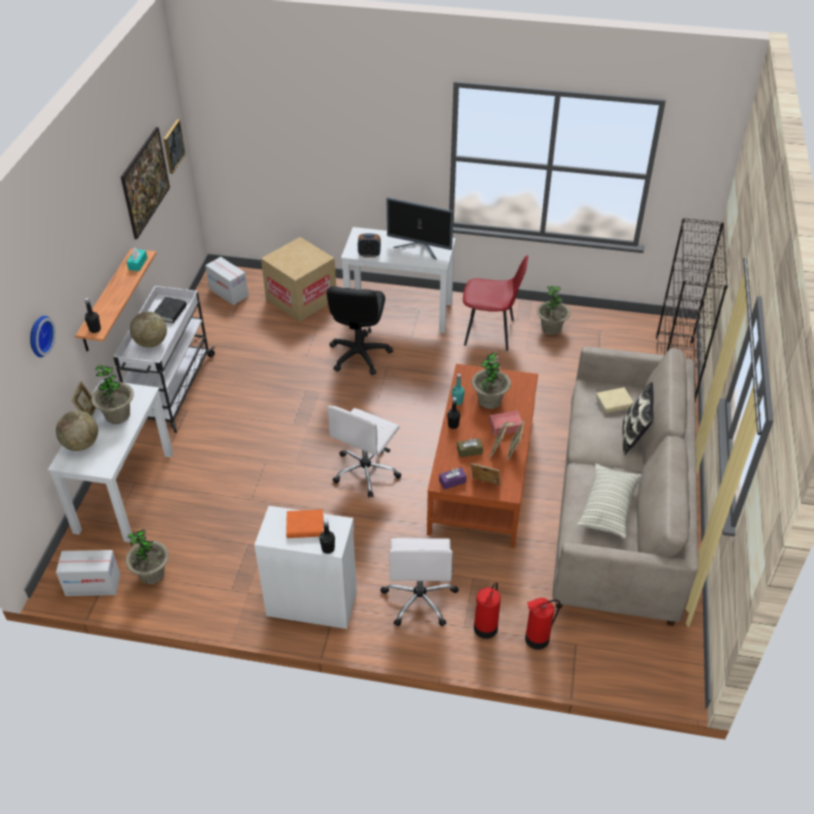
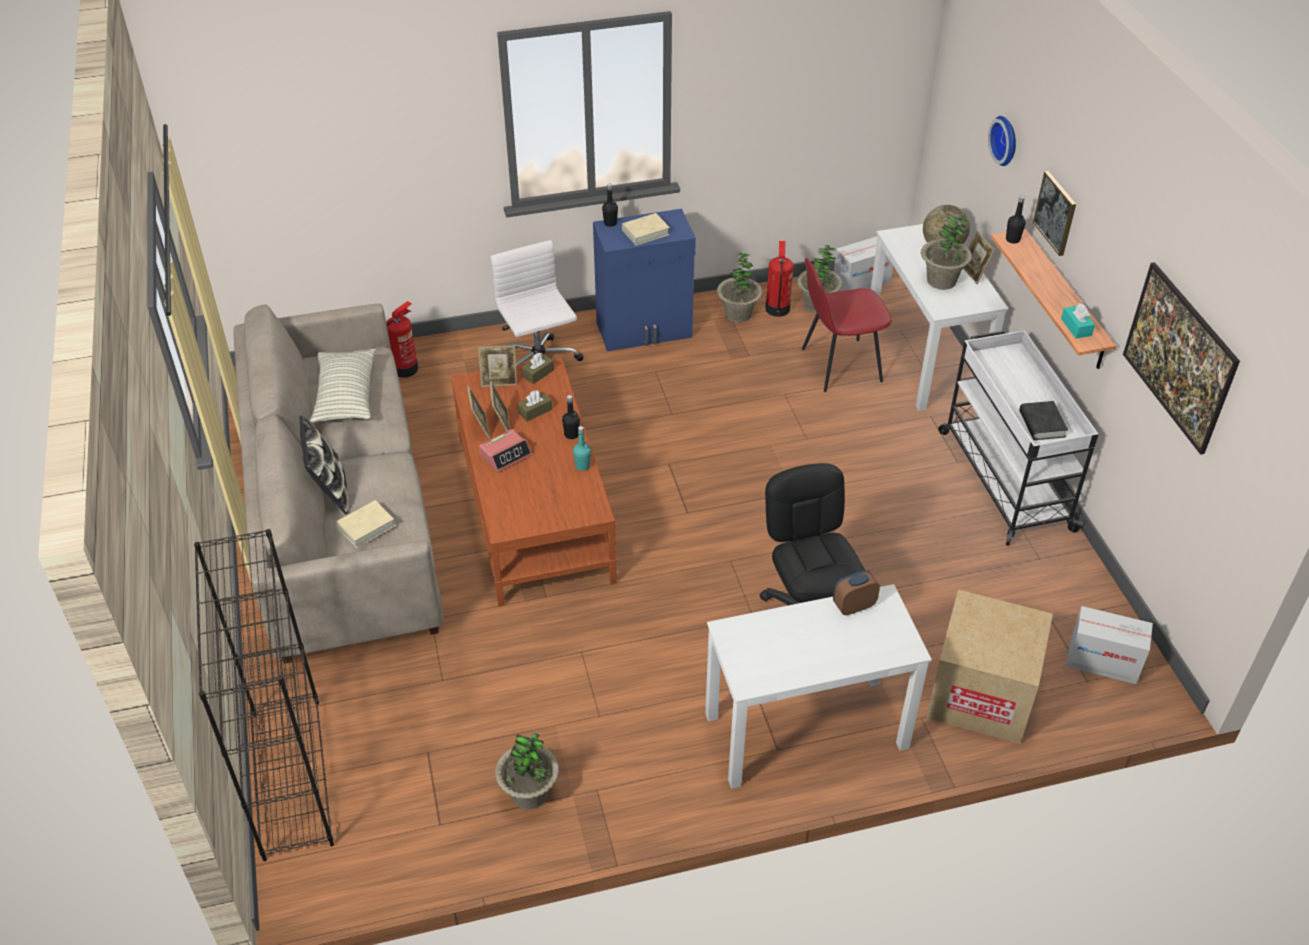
camera: 155 degrees right, 0 degrees up
globe [130,311,167,348] -> none
picture [164,119,186,174] -> picture moved to [1033,171,1076,256]
white cabinet [254,506,357,629] -> blue cabinet [593,209,696,351]
orange book [286,509,324,538] -> beige book [622,213,670,246]
white office chair [327,405,401,497] -> none
monitor [387,197,454,260] -> none
purple tissue box [439,467,466,490] -> brown tissue box [522,353,554,384]
red chair [463,255,528,351] -> red chair moved to [802,258,892,392]
potted plant [471,351,511,409] -> potted plant moved to [717,253,762,323]
fire extinguisher [474,582,501,639] -> fire extinguisher moved to [765,241,793,317]

